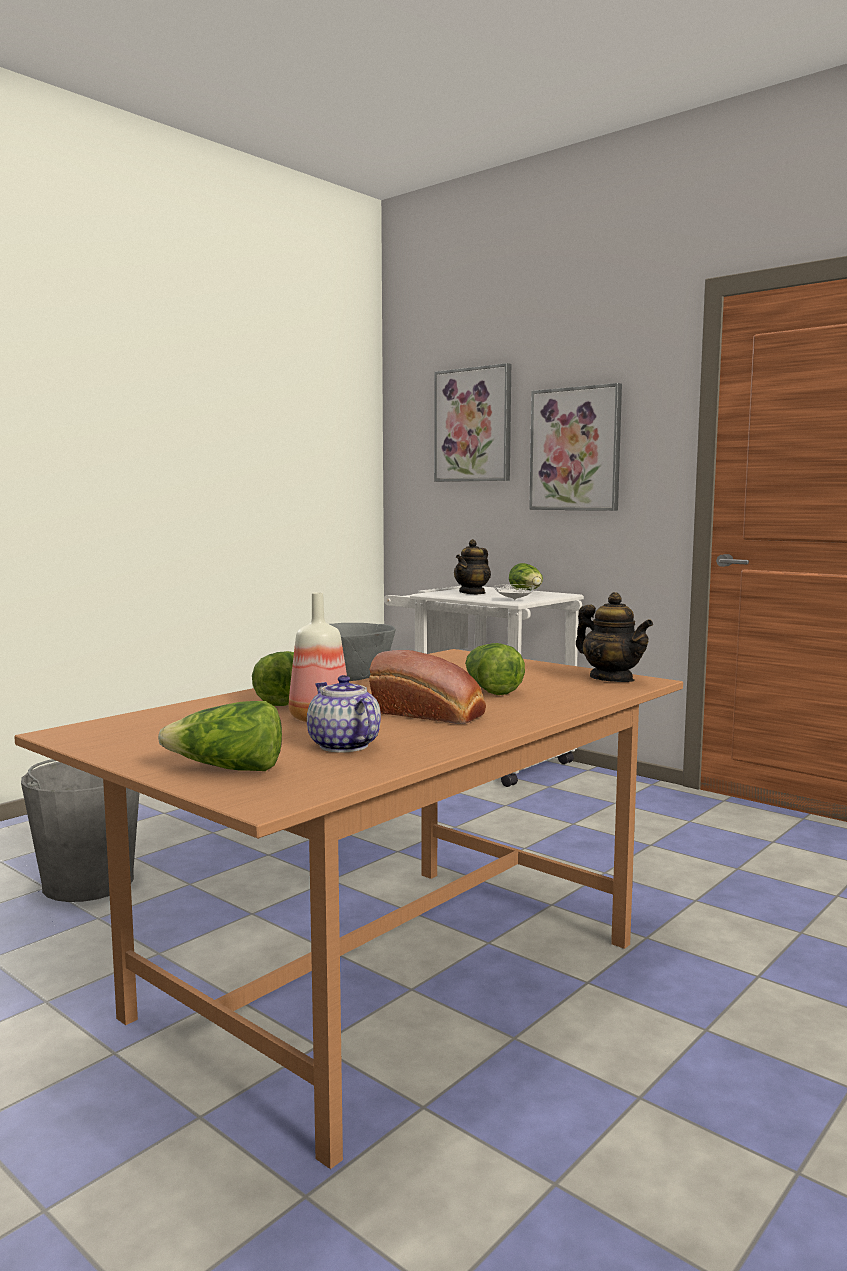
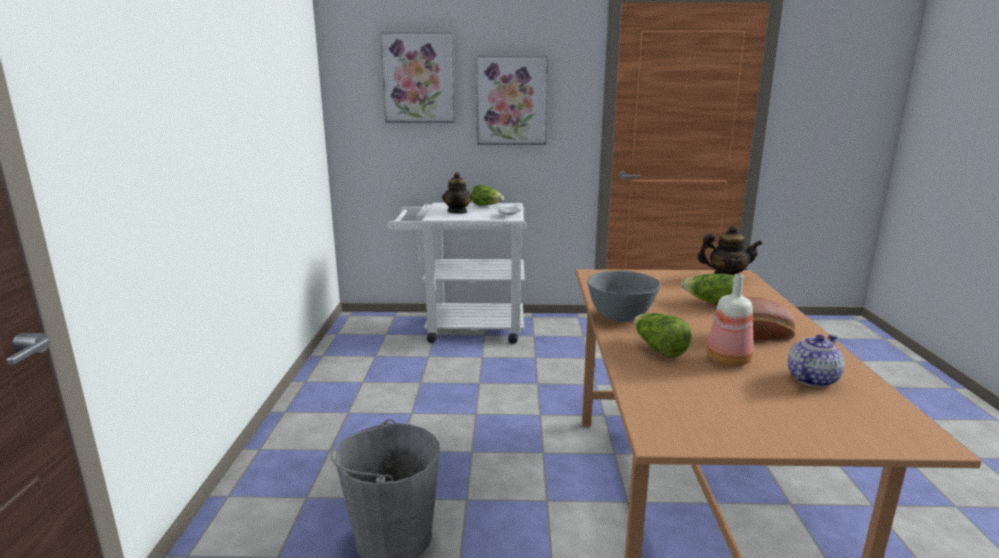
camera: 40 degrees left, 10 degrees up
lettuce [158,701,282,771] -> none
teapot [307,675,381,753] -> teapot turned 120 degrees clockwise [788,334,844,387]

